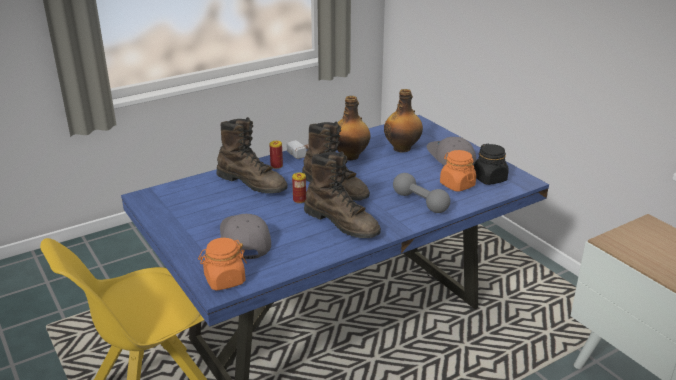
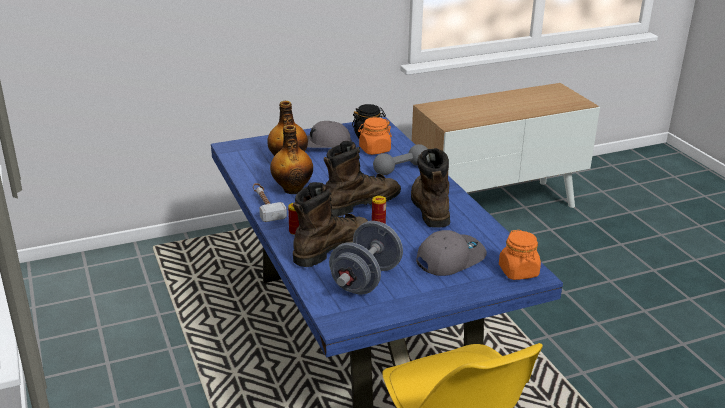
camera: 80 degrees left, 0 degrees up
grey cap [220,214,271,259] -> grey cap turned 150 degrees clockwise [416,230,487,276]
brown boot [304,151,381,238] -> brown boot turned 60 degrees counterclockwise [411,148,450,228]
none -> grey dumbbell [329,221,403,295]

